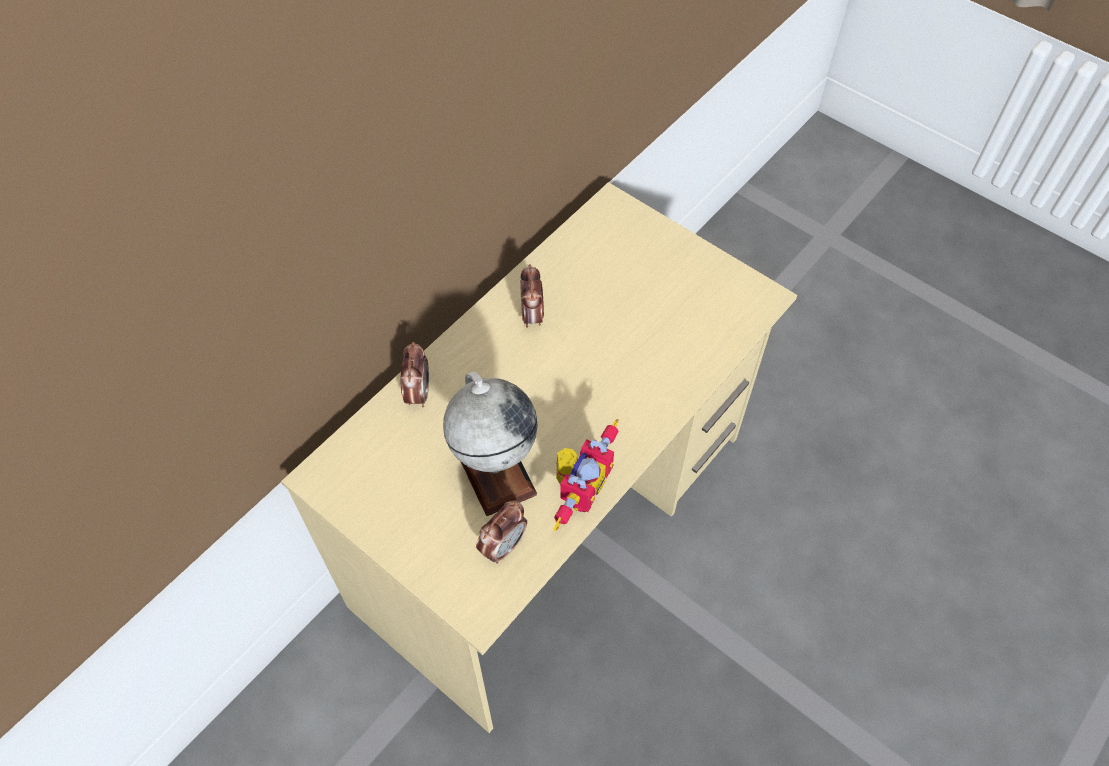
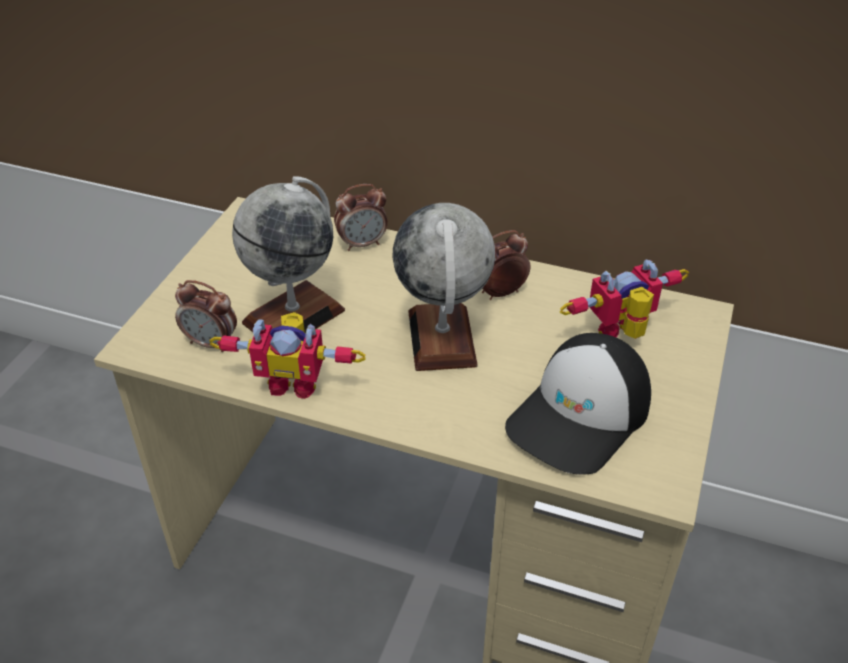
camera: 70 degrees right, 15 degrees down
none -> globe [393,203,495,371]
none -> cap [505,333,651,475]
none -> toy robot [560,259,689,339]

